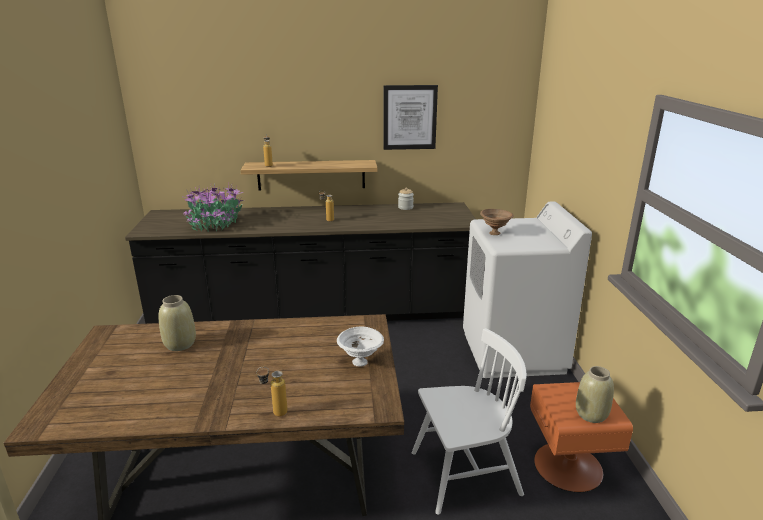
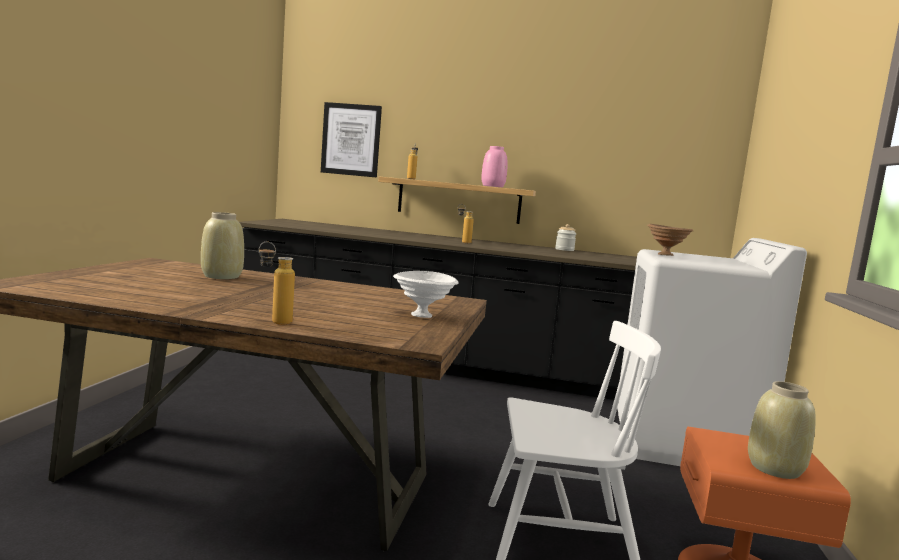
camera: 15 degrees right, 15 degrees down
potted plant [184,182,244,232] -> none
picture [383,85,438,150] -> picture moved to [321,102,382,178]
none -> pink vase [481,146,508,187]

